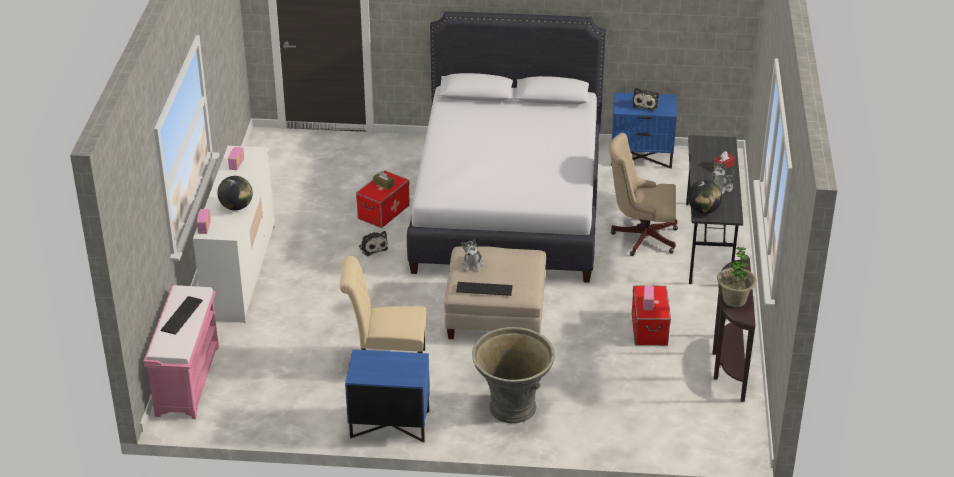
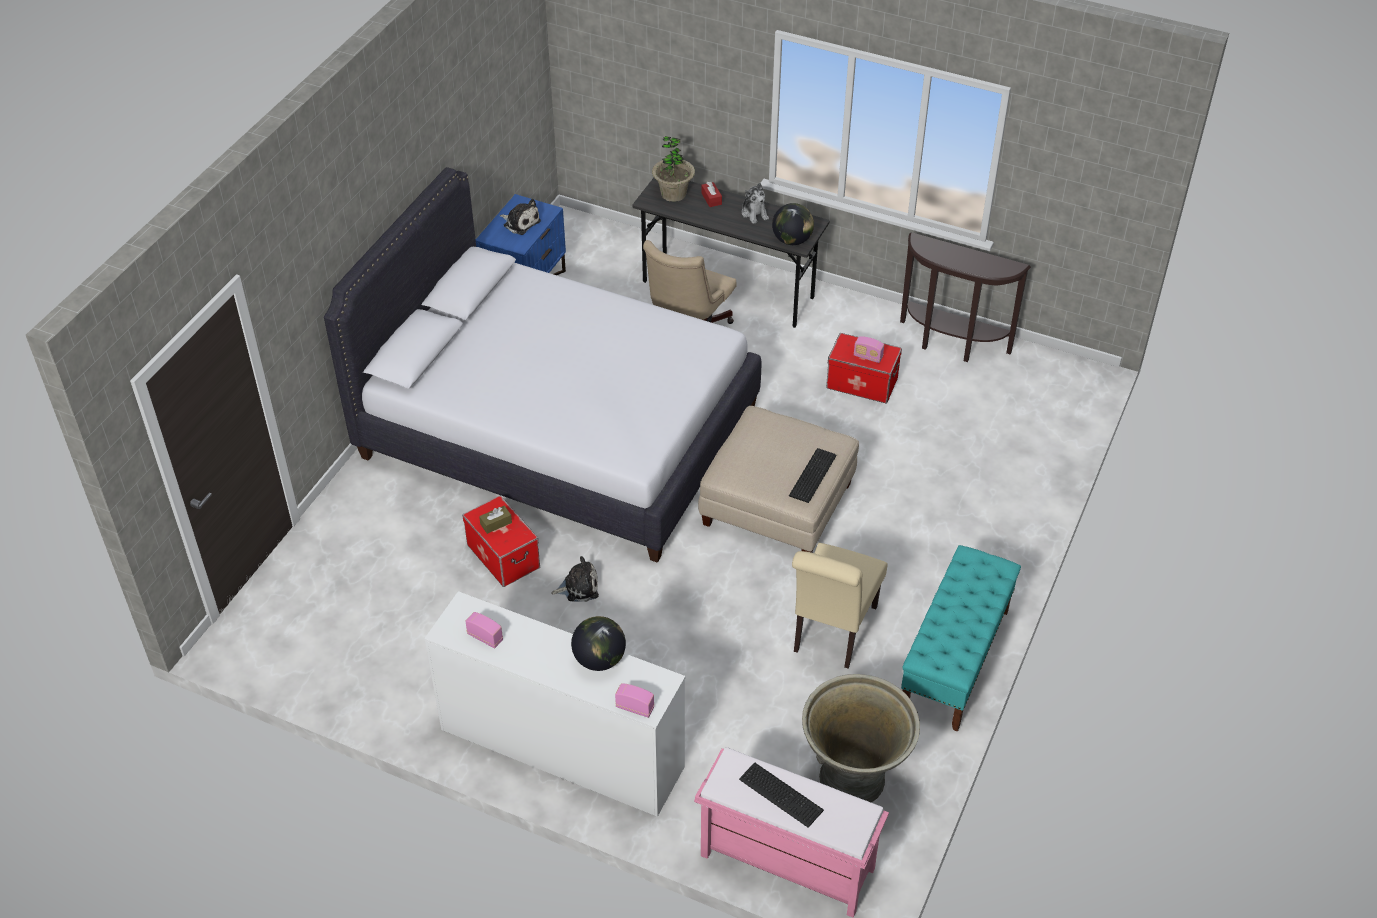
camera: 70 degrees left, 10 degrees up
blue nightstand [345,349,430,443] -> turquoise bench [901,545,1021,732]
plush toy [461,239,484,272] -> none
grey planter [472,327,555,423] -> grey planter moved to [802,674,920,802]
potted plant [717,247,757,307] -> potted plant moved to [652,136,695,202]

